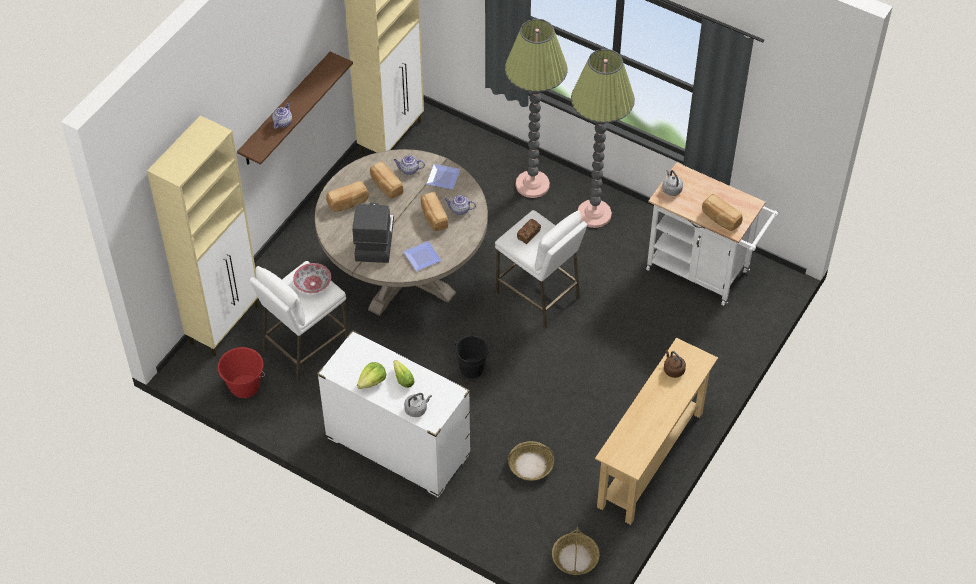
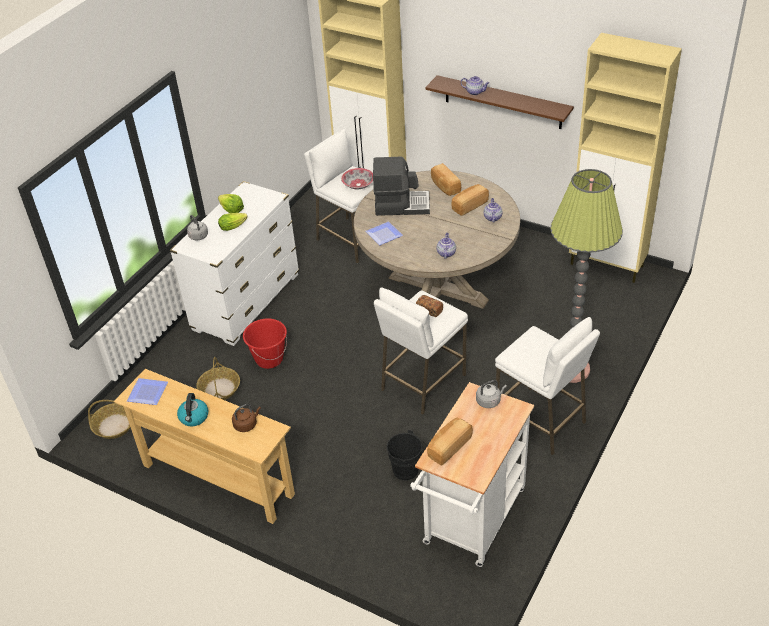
camera: 90 degrees right, 10 degrees down
red bucket [218,347,265,398] -> red bucket moved to [243,318,287,369]
bread [421,192,448,231] -> none
plate [426,164,460,190] -> plate moved to [127,378,168,405]
black bucket [455,336,491,379] -> black bucket moved to [387,430,427,481]
floor lamp [571,49,635,228] -> white stool [495,317,600,455]
none -> kettle [177,393,208,426]

